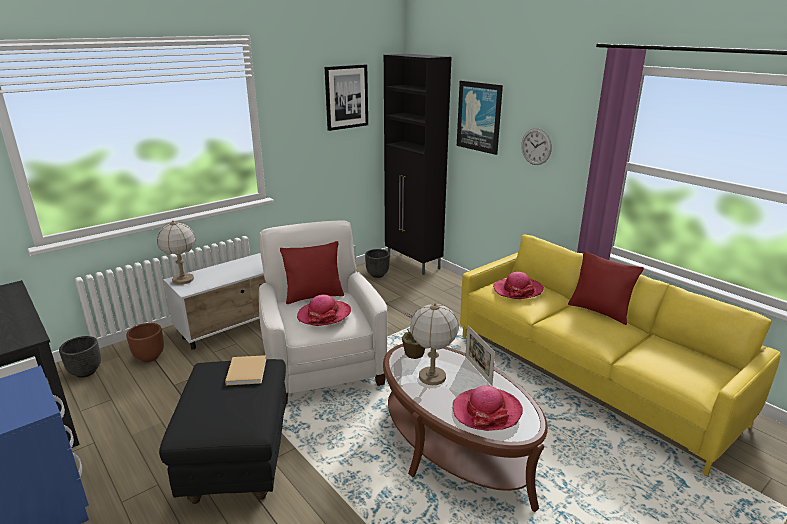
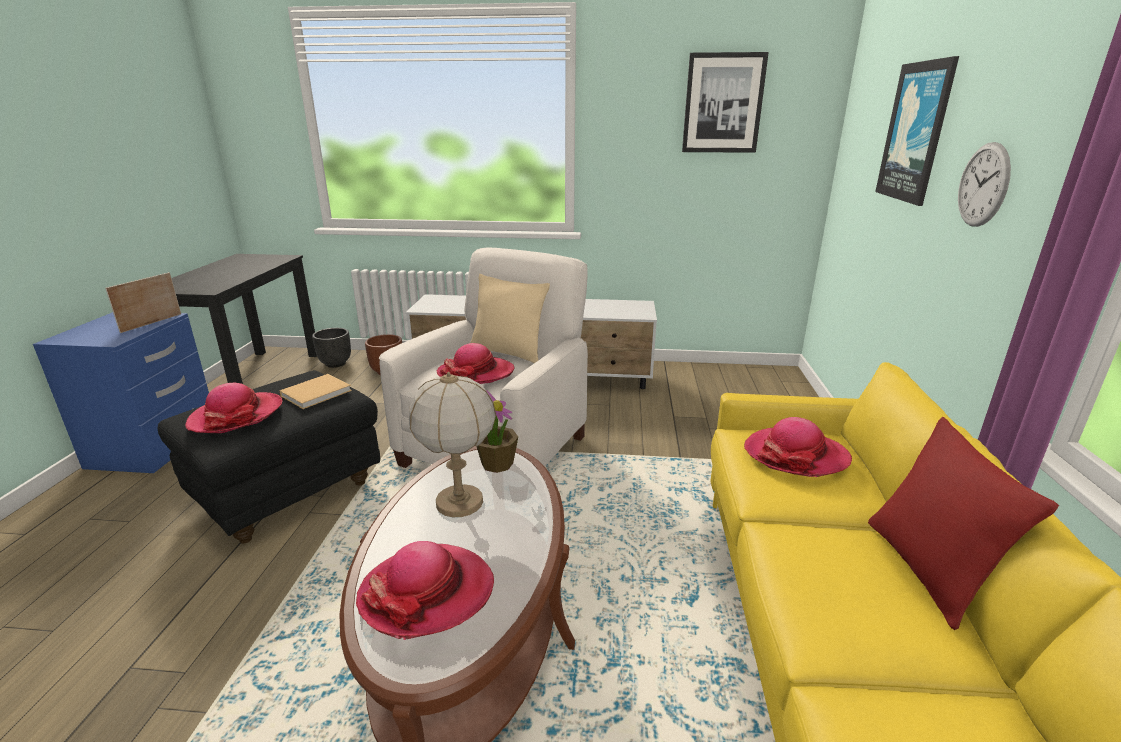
camera: 45 degrees right, 0 degrees up
table lamp [157,221,196,284] -> none
red pillow [280,241,344,304] -> beige pillow [470,274,550,363]
black planter [365,249,390,278] -> none
black cabinet [384,54,451,275] -> none
picture frame [465,326,495,386] -> picture frame moved to [105,272,181,333]
none -> hat [185,383,282,433]

